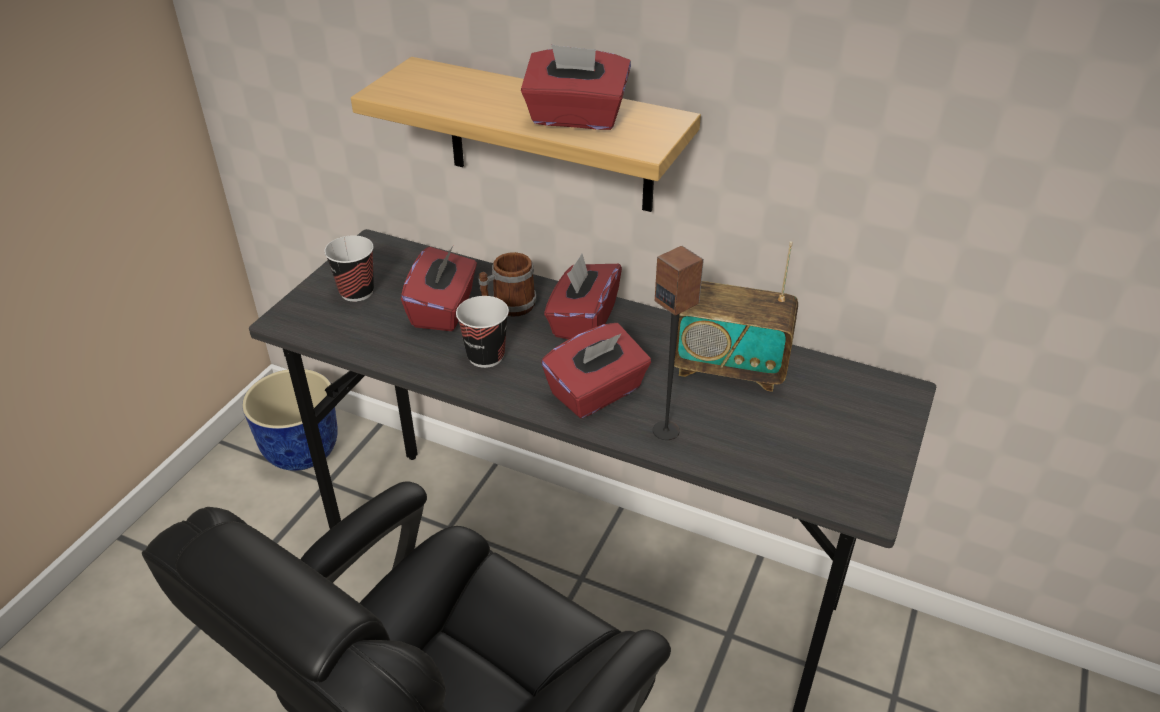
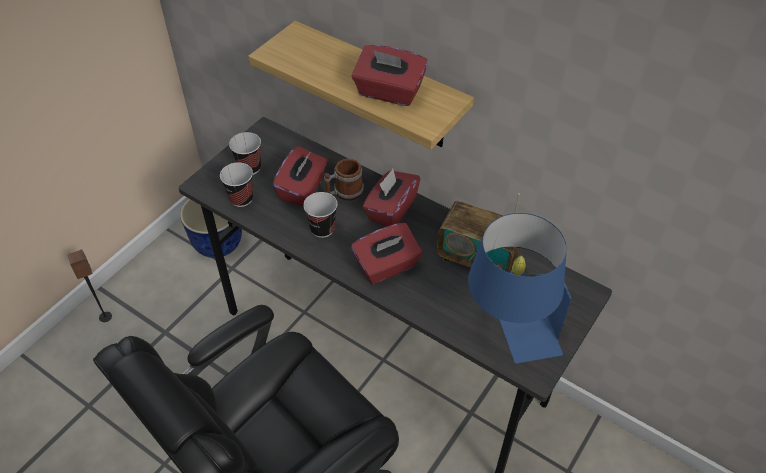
camera: 10 degrees right, 10 degrees up
speaker [653,246,704,440] -> speaker moved to [67,250,112,322]
none -> cup [220,162,253,207]
none -> blue table lamp [468,213,571,364]

